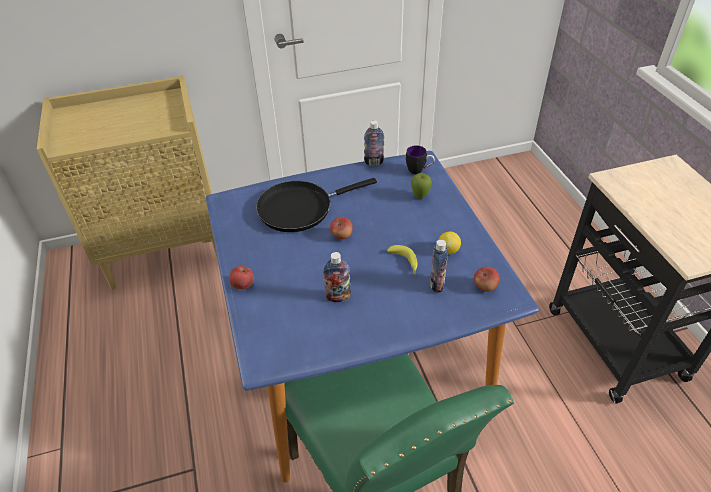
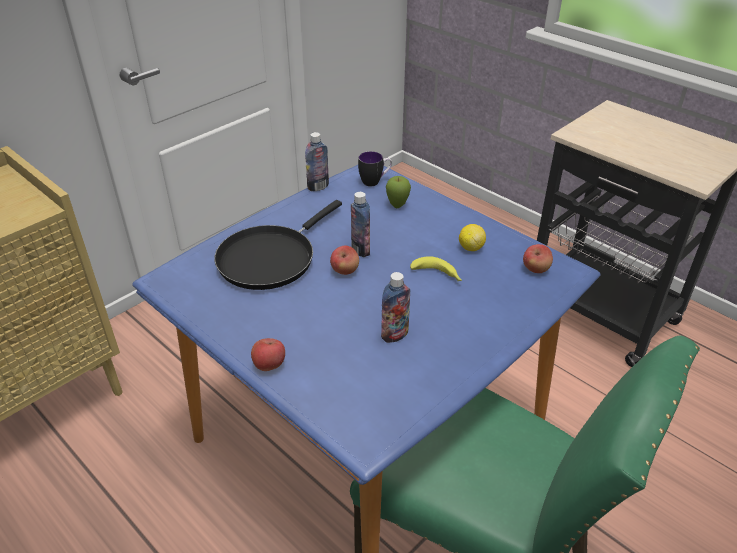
camera: 30 degrees left, 5 degrees down
bottle [430,240,448,293] -> bottle moved to [351,192,370,257]

